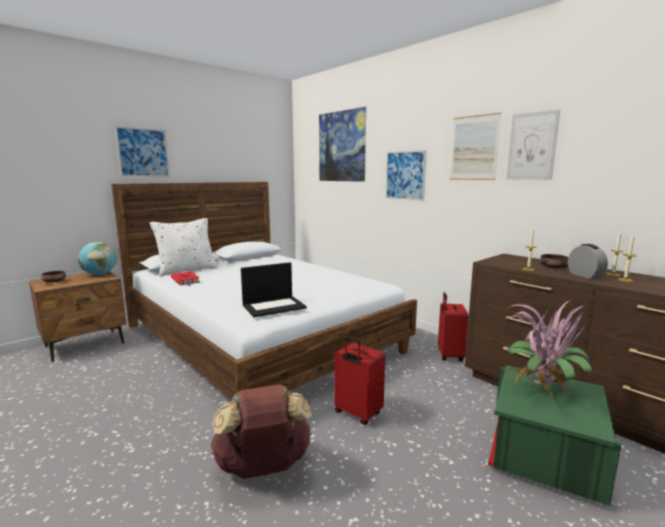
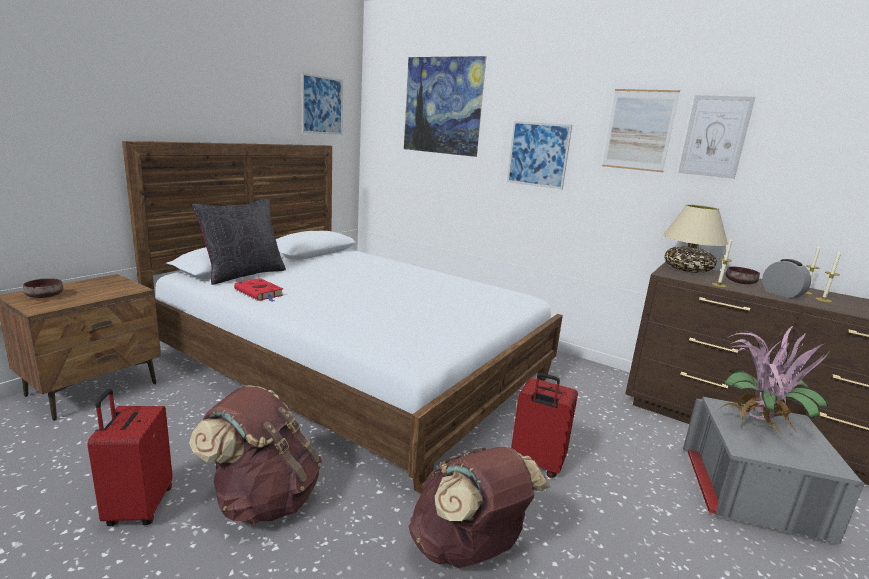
camera: 15 degrees left, 5 degrees up
globe [78,242,117,275] -> none
picture [115,126,170,177] -> picture moved to [301,73,343,135]
white pillow [150,218,218,276] -> black pillow [192,199,286,285]
laptop [241,262,307,317] -> none
red suitcase [438,292,469,361] -> red suitcase moved to [88,389,173,526]
green storage box [488,365,621,506] -> grey storage box [683,397,865,543]
none -> brown backpack [189,385,322,525]
none -> beige table lamp [663,204,728,273]

